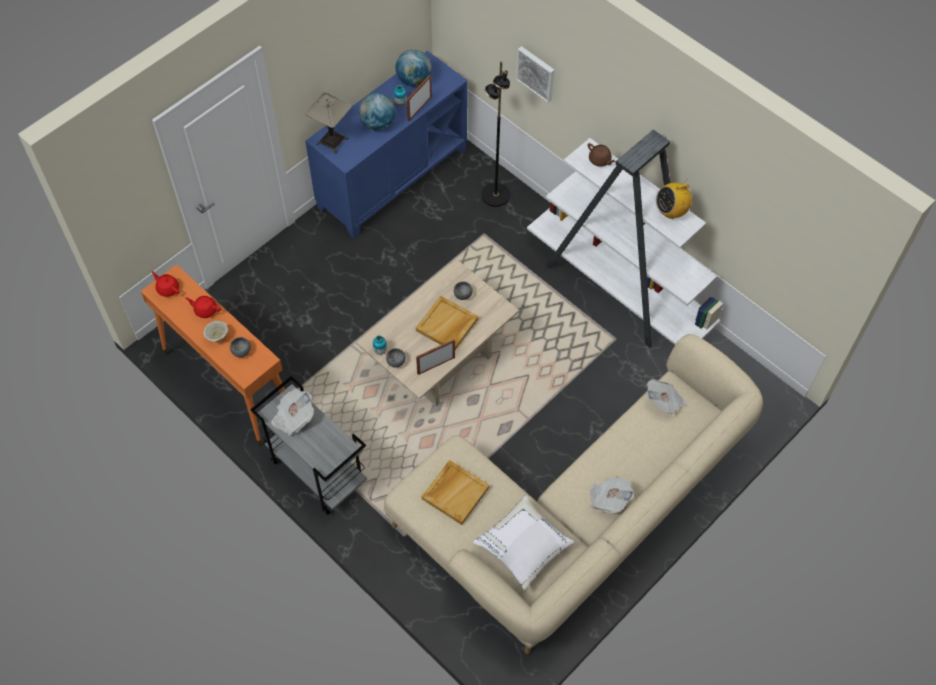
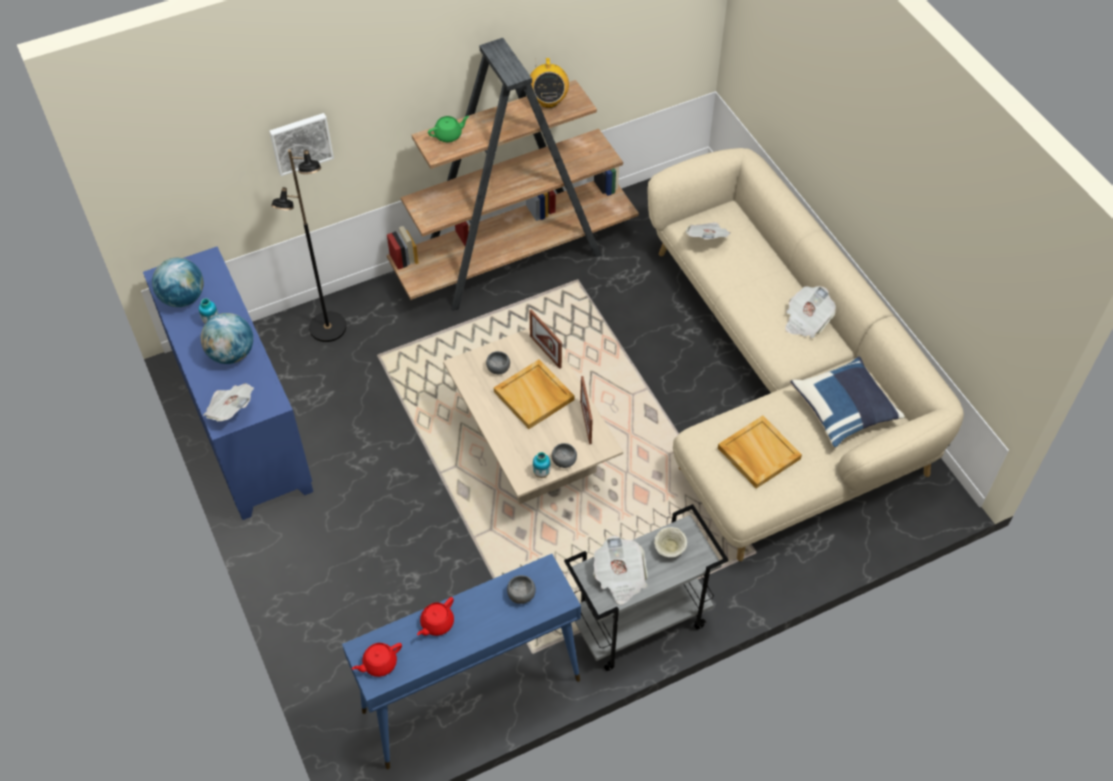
camera: 70 degrees left, 5 degrees down
orange console table [141,264,285,447] -> blue console table [342,554,581,769]
beige bowl [203,321,228,342] -> beige bowl moved to [654,527,687,557]
table lamp [305,92,352,154] -> newspaper [203,383,254,421]
picture frame [407,75,432,121] -> picture frame moved to [529,310,562,369]
white pillow [473,494,574,590] -> blue pillow [790,356,904,448]
white bookcase [527,129,723,348] -> brown bookcase [387,38,639,311]
brown teapot [588,143,616,167] -> green teapot [428,116,469,142]

